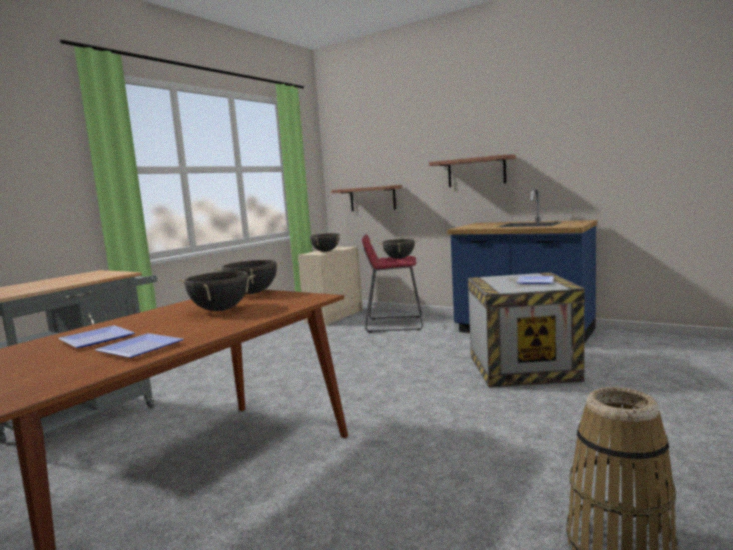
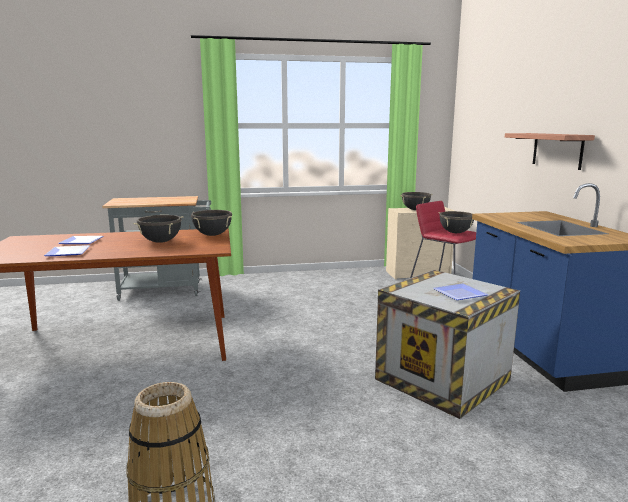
camera: 45 degrees right, 5 degrees up
shelf [331,185,402,211] -> none

